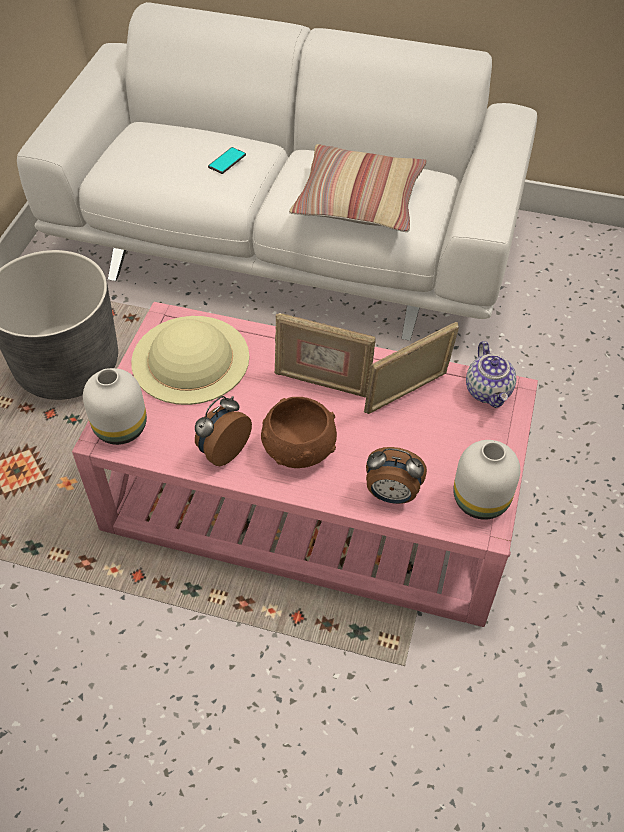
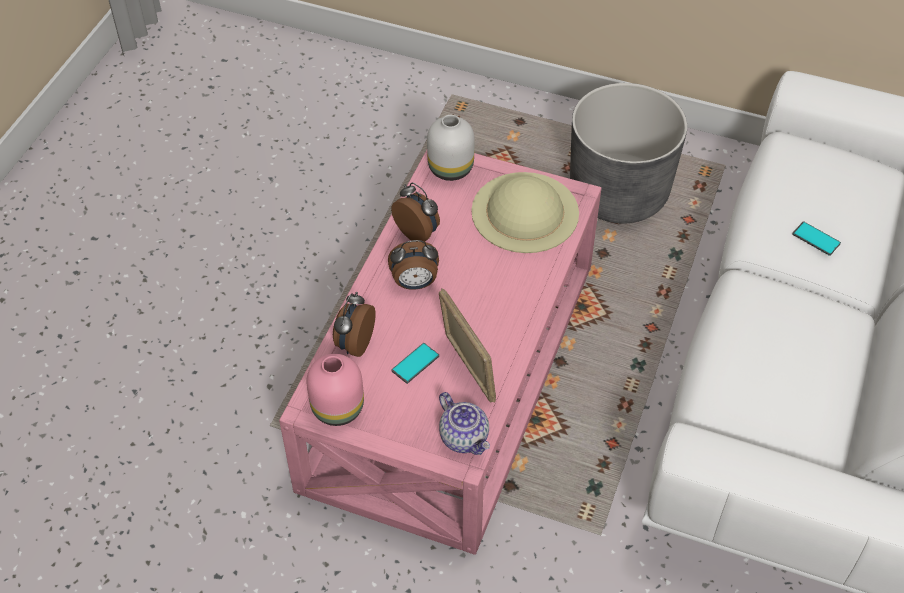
camera: 95 degrees right, 0 degrees up
brown bowl [261,397,337,468] -> alarm clock [388,240,439,290]
picture frame [274,313,376,398] -> none
pillow [289,144,427,232] -> none
white vase [453,440,520,520] -> pink vase [307,354,364,426]
teapot [466,341,516,408] -> teapot turned 120 degrees counterclockwise [439,392,490,455]
none -> phone [391,343,439,384]

